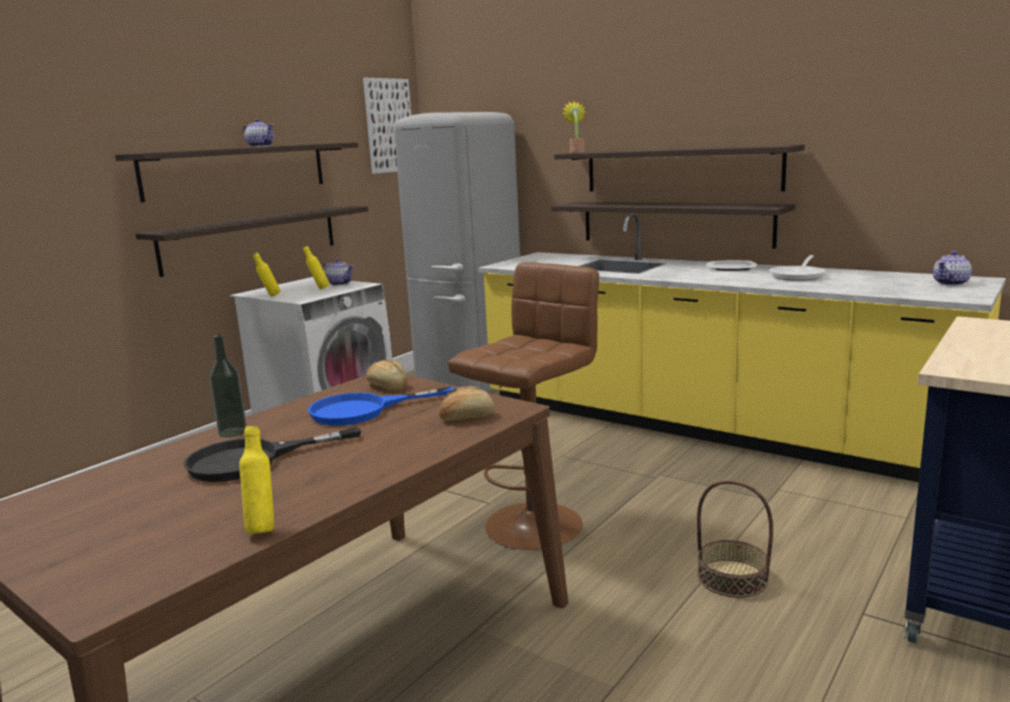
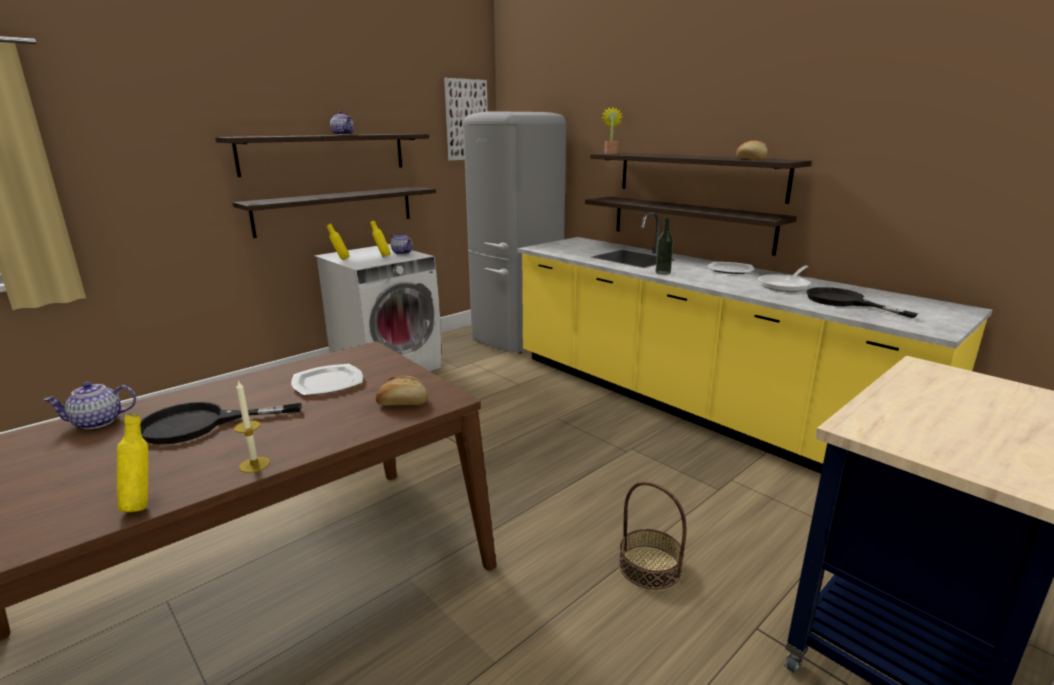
camera: 10 degrees right, 5 degrees up
bottle [209,334,247,437] -> bottle moved to [656,217,674,275]
blue frying pan [308,386,455,426] -> plate [291,364,363,395]
bread [366,359,407,391] -> bread moved to [736,141,768,160]
brown stool [448,262,599,550] -> none
teapot [933,251,972,286] -> teapot moved to [43,382,136,429]
none -> candle [234,380,270,473]
none -> black frying pan [806,287,918,318]

